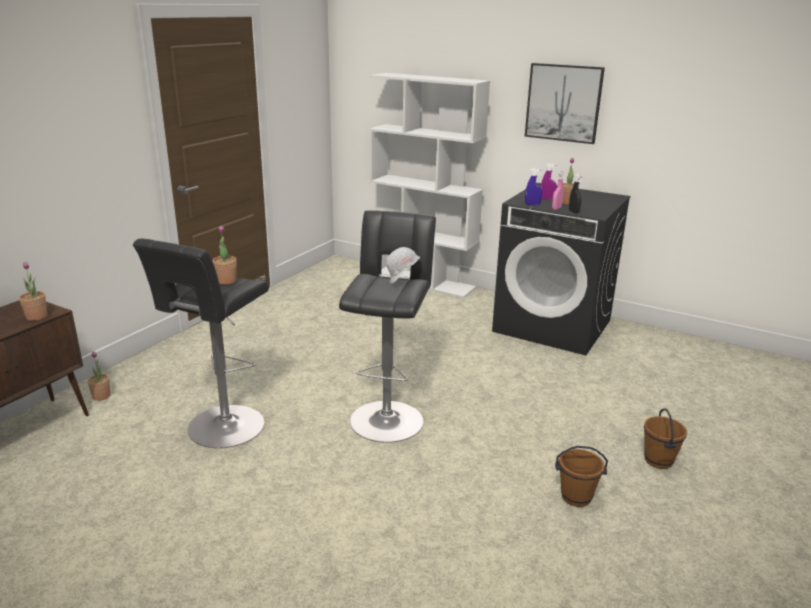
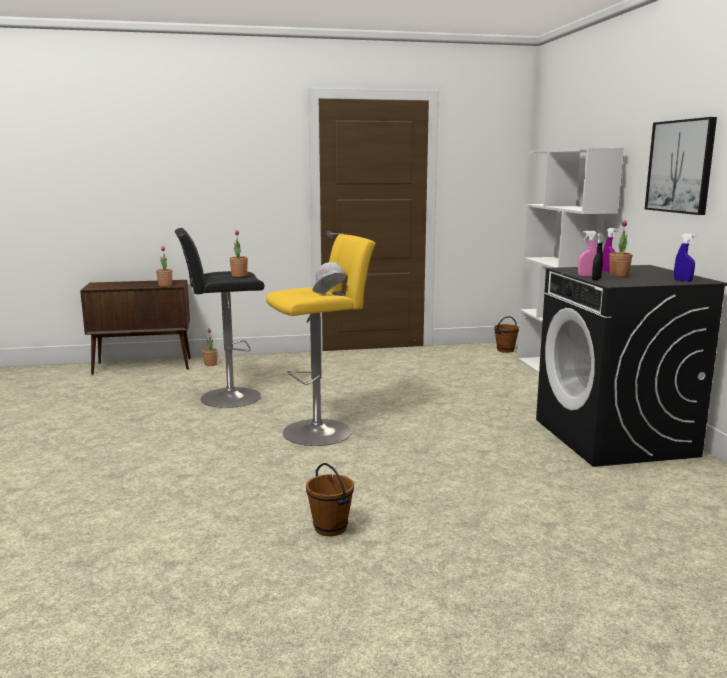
camera: 50 degrees right, 10 degrees down
black stool [339,210,436,443] -> yellow stool [266,234,376,446]
blue spray bottle [525,168,543,205] -> blue spray bottle moved to [674,233,696,282]
brown bucket [644,408,687,469] -> brown bucket moved to [494,316,519,353]

